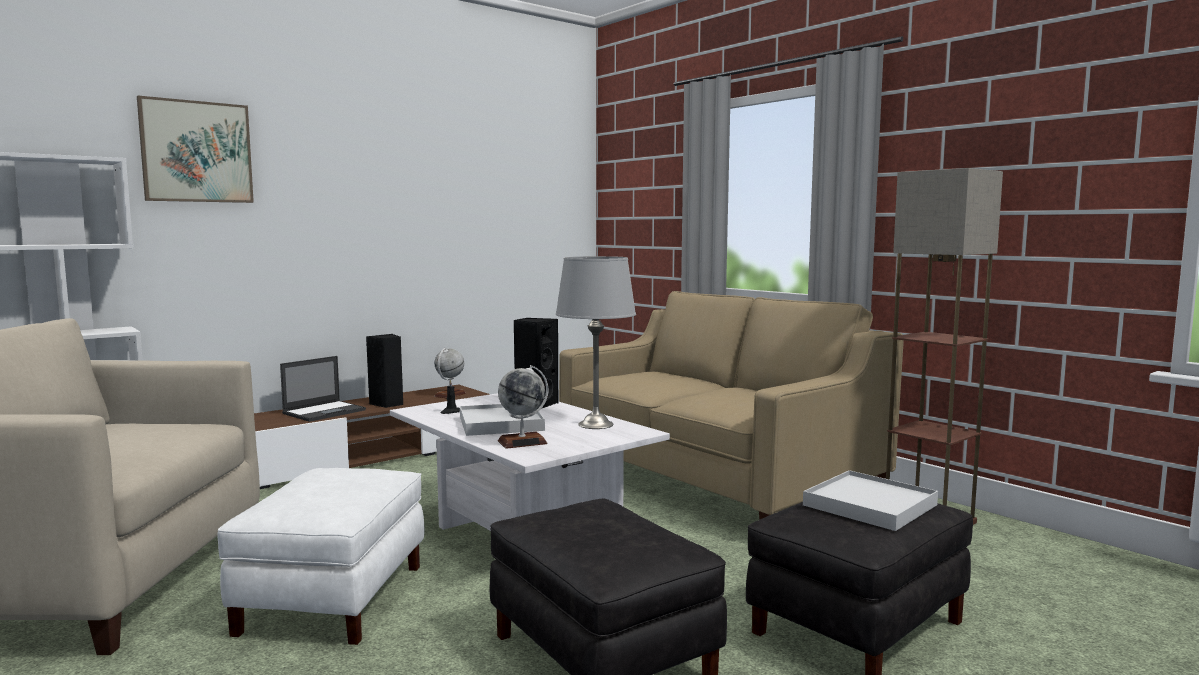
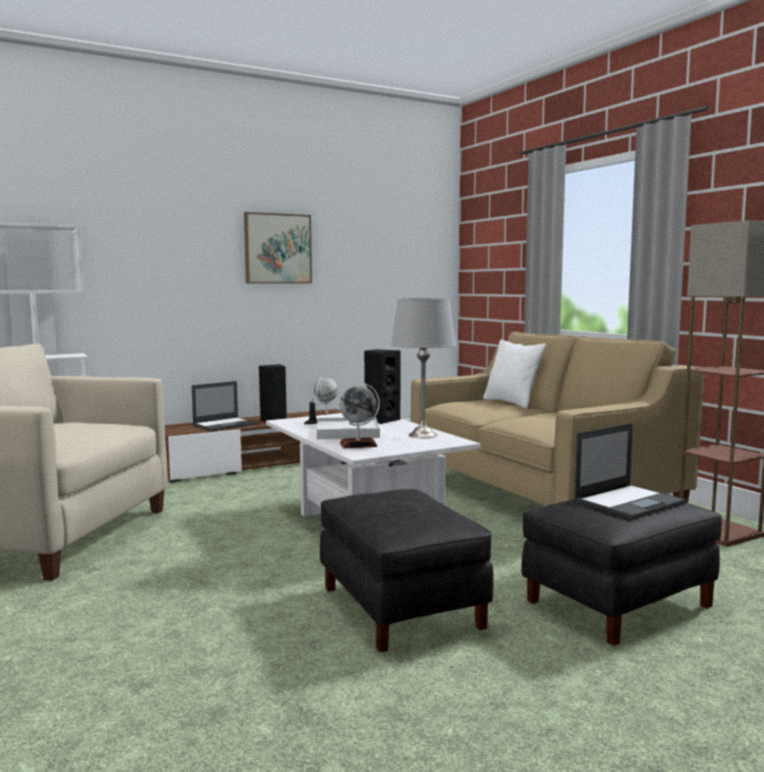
camera: 10 degrees right, 0 degrees up
picture [137,96,254,203] -> picture moved to [244,212,312,283]
white ottoman [217,468,424,645] -> none
white tray [803,470,938,531] -> laptop [574,423,687,520]
none -> white pillow [483,340,546,408]

